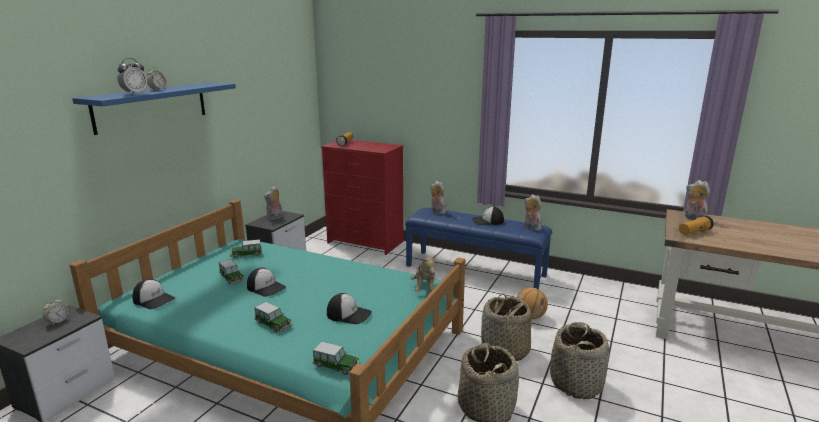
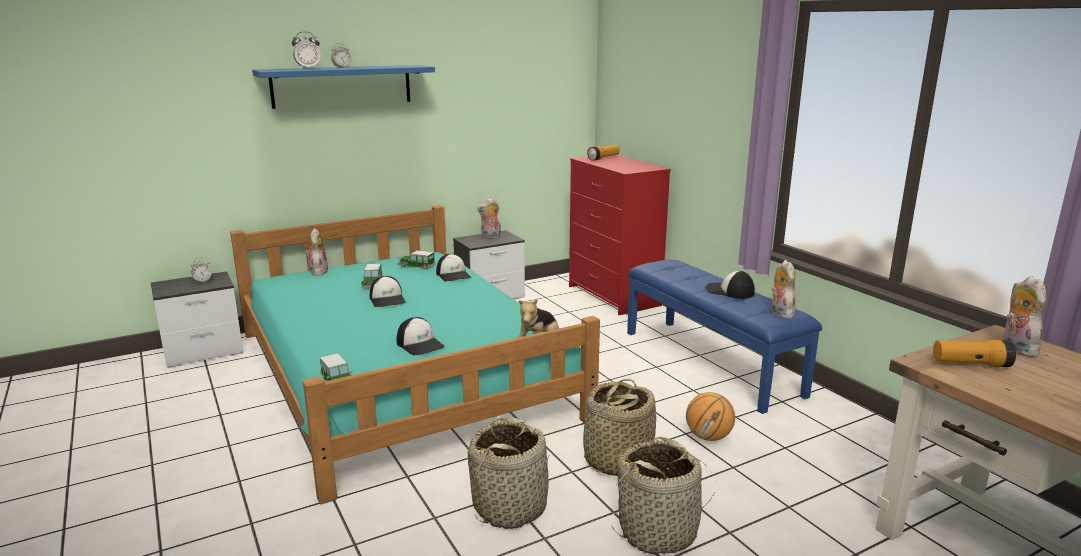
camera: 35 degrees right, 0 degrees up
cap [132,279,175,309] -> cap moved to [436,254,471,281]
toy car [254,302,293,332] -> none
plush toy [430,181,446,214] -> plush toy moved to [305,228,329,275]

